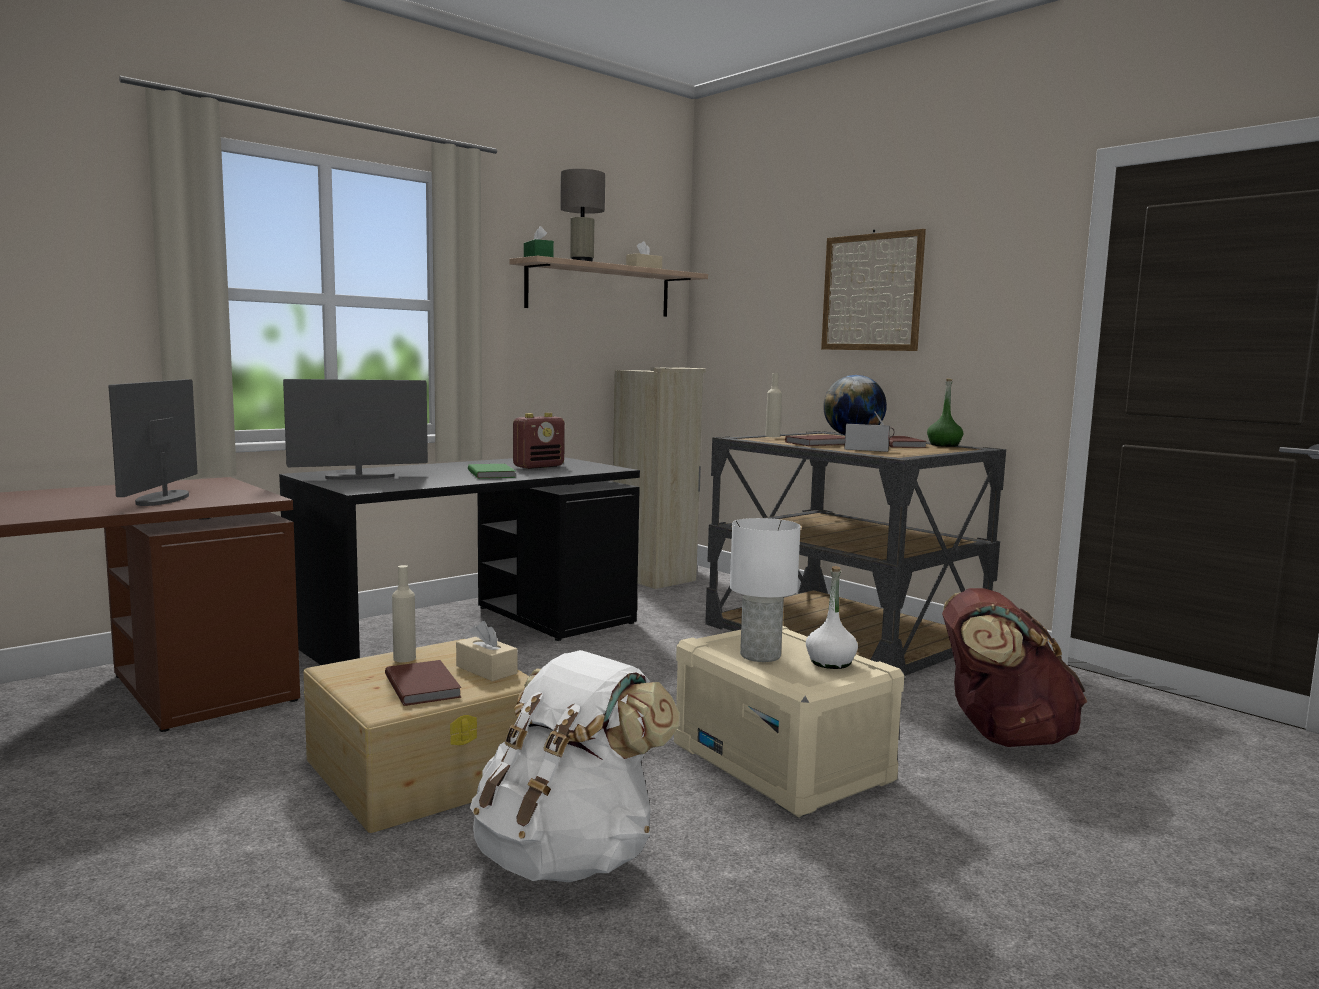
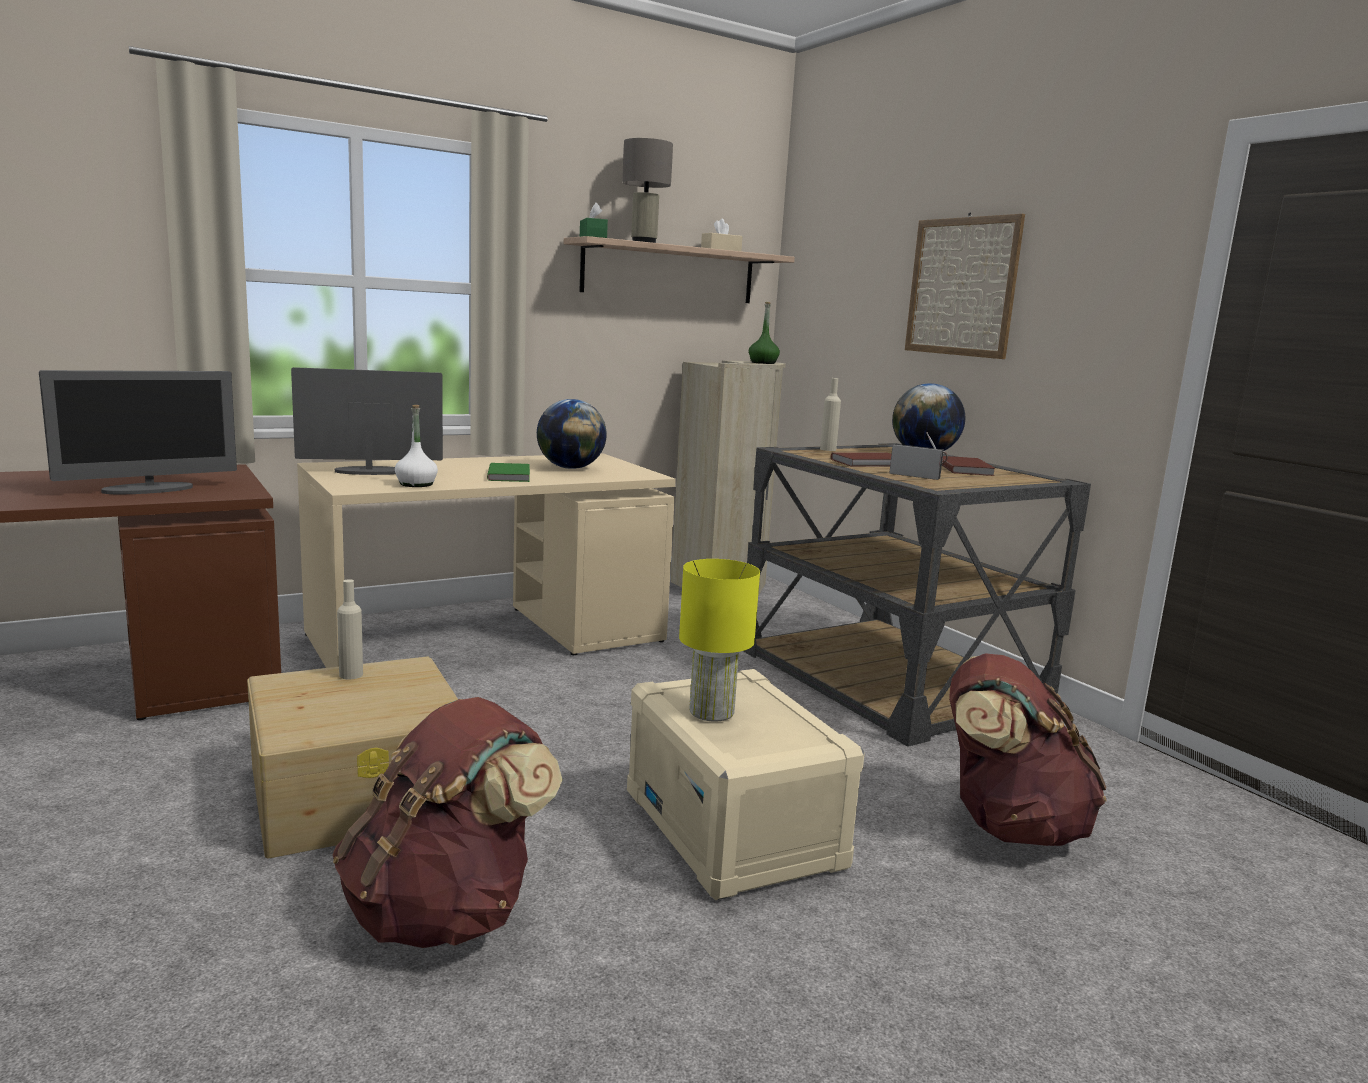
camera: 10 degrees right, 5 degrees up
monitor [109,379,197,506] -> monitor turned 135 degrees counterclockwise [39,370,237,494]
black desk [279,457,640,665] -> beige desk [297,453,676,668]
brown book [385,660,461,706] -> none
beige tissue box [456,621,518,681] -> none
white backpack [470,650,679,882] -> brown backpack [333,697,563,948]
radio [513,413,565,469] -> globe [537,399,607,469]
white table lamp [730,518,801,662] -> yellow table lamp [679,559,760,721]
white bottle [806,566,858,669] -> white bottle moved to [395,405,438,487]
green bottle [927,378,963,447] -> green bottle moved to [749,302,780,364]

